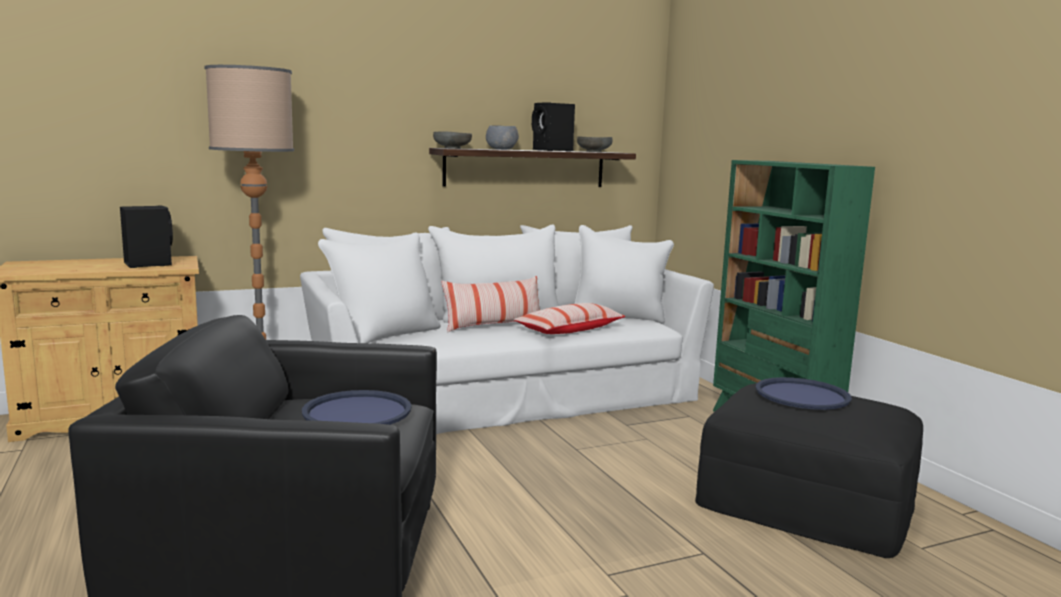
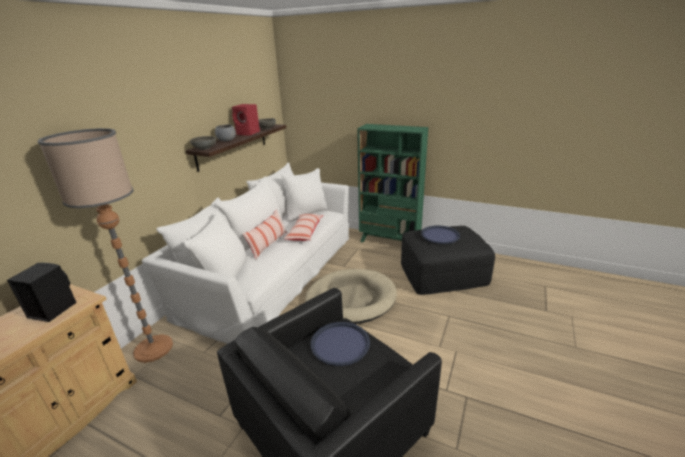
camera: 40 degrees left, 15 degrees up
black speaker [532,102,575,151] -> red speaker [232,104,260,135]
none -> beige dog bed [305,269,397,324]

